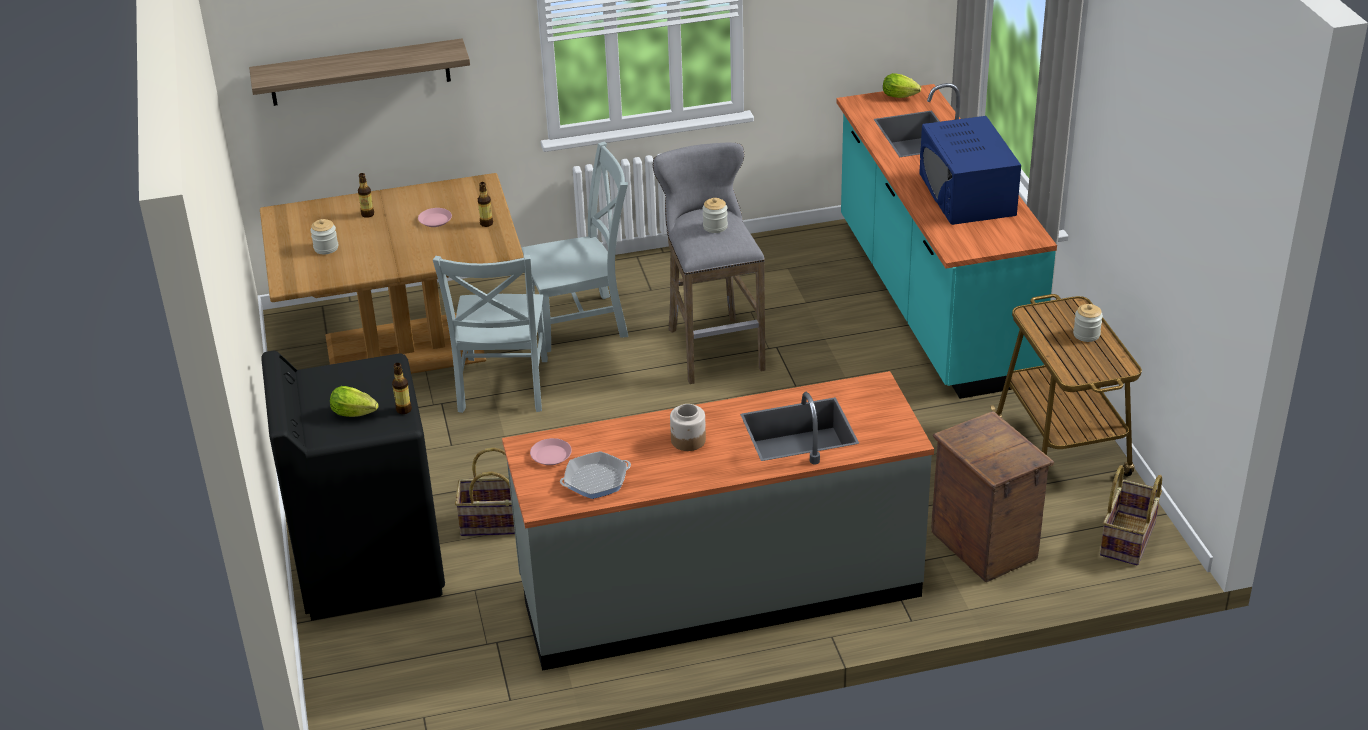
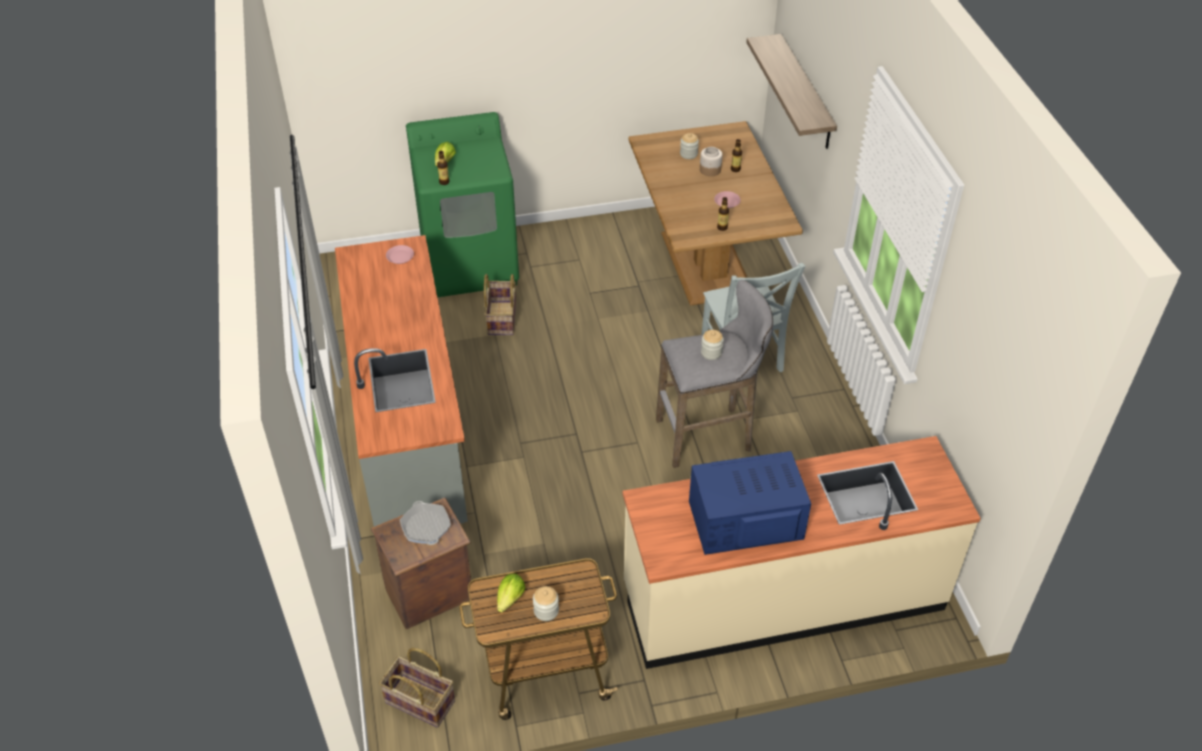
camera: 90 degrees right, 10 degrees up
black washing machine [261,351,445,621] -> green washing machine [406,112,519,297]
grey chair [433,255,548,413] -> none
frying pan [560,451,631,499] -> frying pan moved to [400,501,451,545]
jar [670,404,706,451] -> jar moved to [700,147,722,176]
turquoise counter [836,83,1057,399] -> beige counter [623,436,981,669]
lettuce [883,73,921,98] -> lettuce moved to [497,574,525,613]

